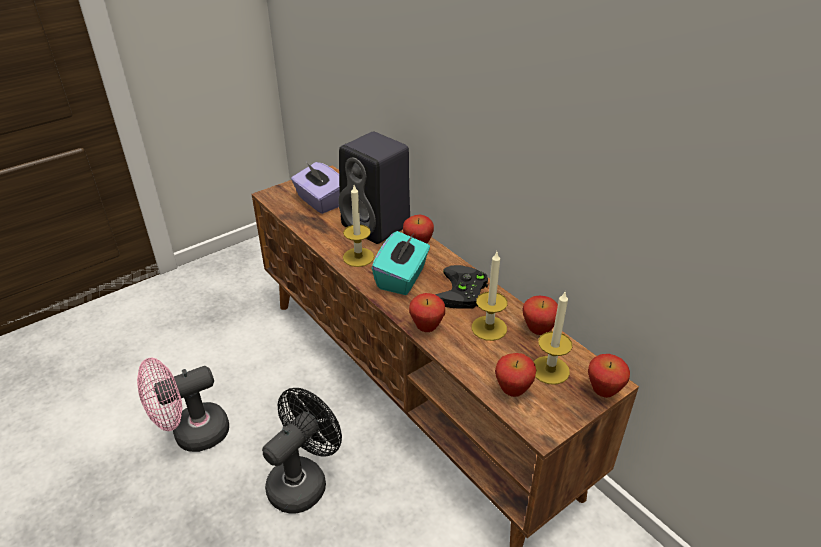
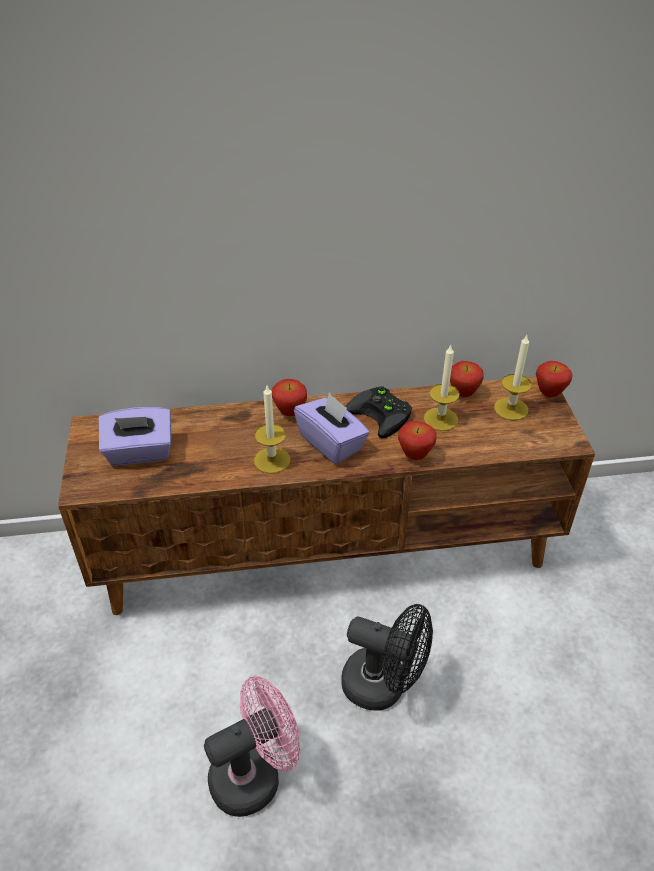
camera: 60 degrees left, 5 degrees up
pink fan [137,358,229,452] -> pink fan turned 120 degrees counterclockwise [204,676,300,817]
black fan [262,388,342,514] -> black fan turned 135 degrees clockwise [341,604,433,711]
black speaker [338,131,410,244] -> none
turquoise tissue box [372,231,430,295] -> purple tissue box [294,393,370,464]
apple [495,353,536,397] -> none

